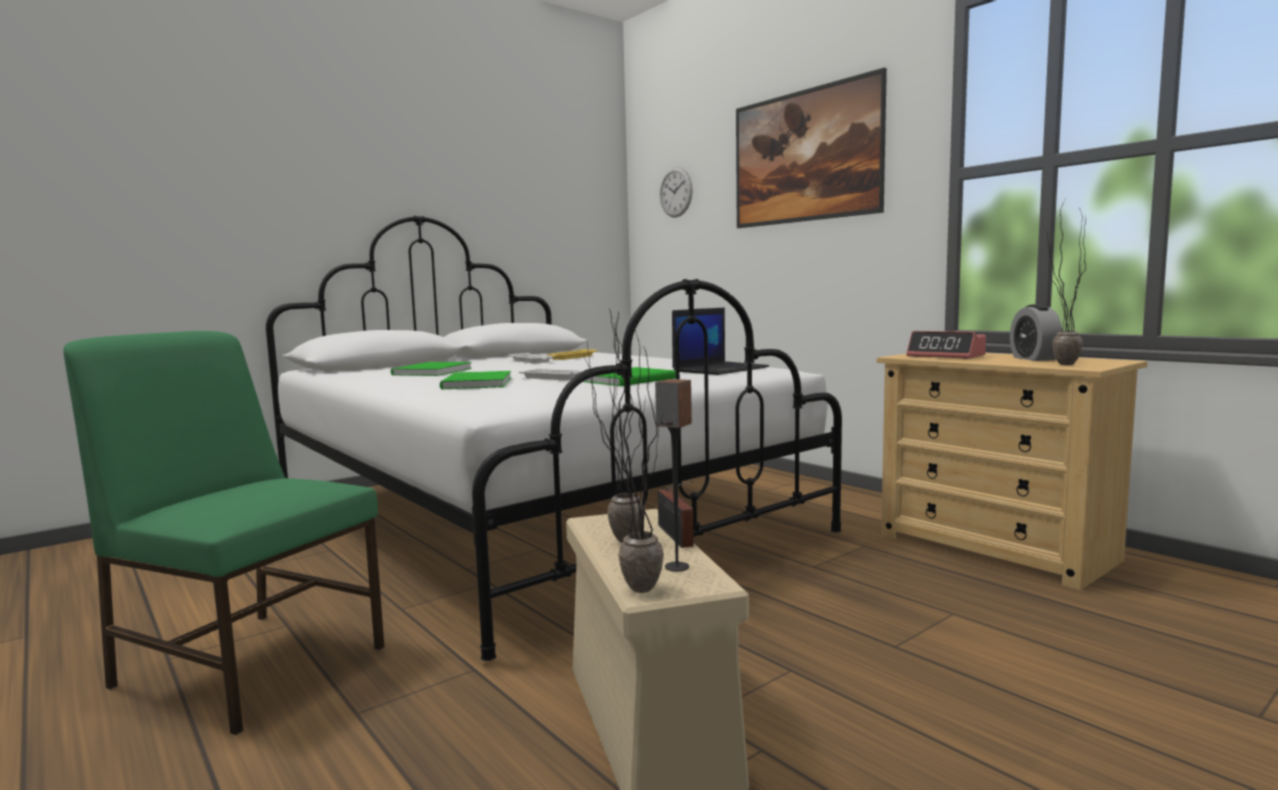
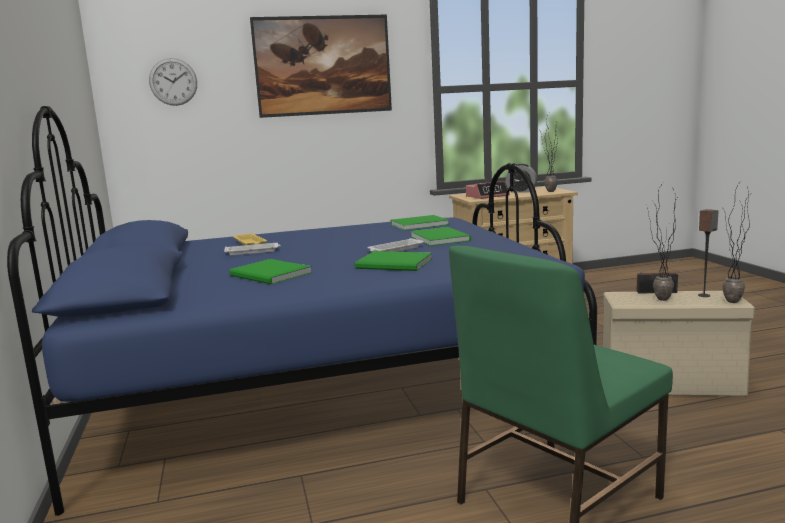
camera: 65 degrees left, 5 degrees up
white bed [266,216,842,661] -> blue bed [7,106,597,516]
laptop [672,307,769,375] -> green book [390,215,449,230]

